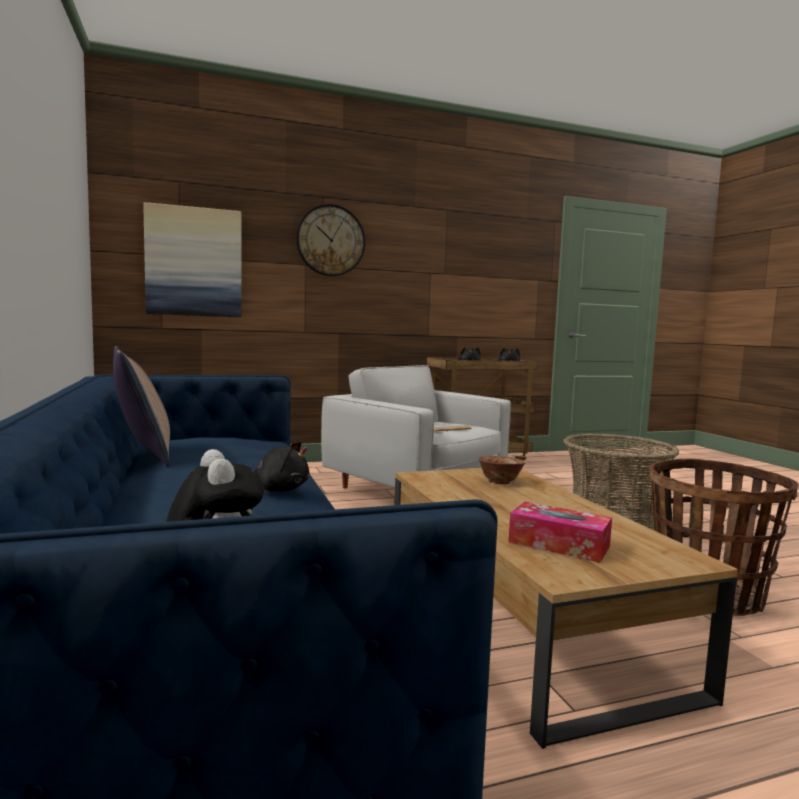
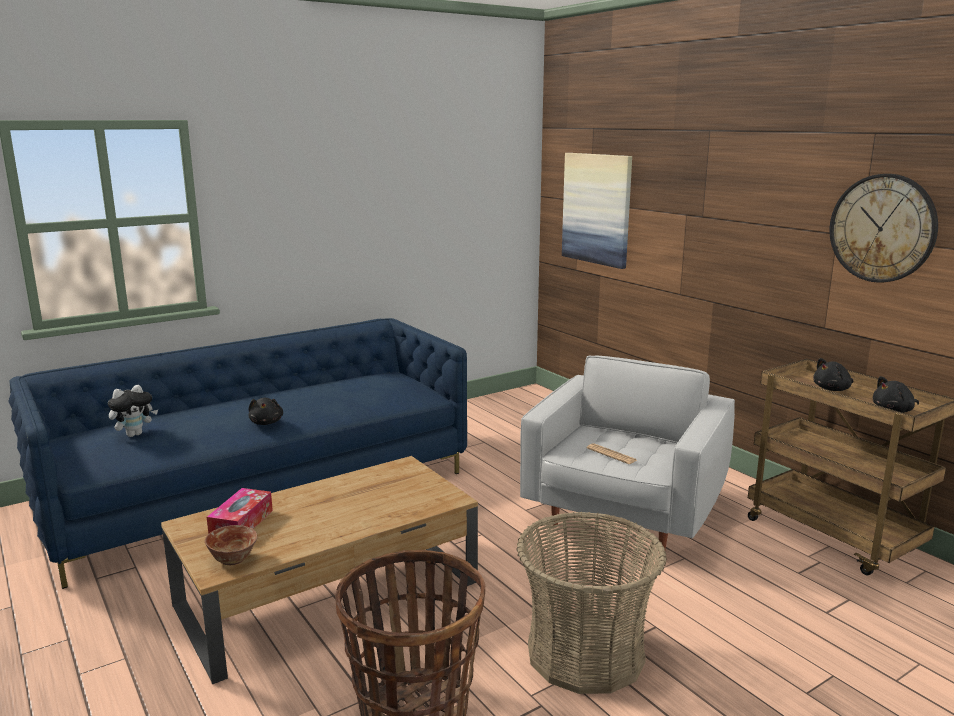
camera: 75 degrees right, 10 degrees up
pillow [113,346,170,467] -> none
wall clock [296,204,365,276] -> wall clock moved to [829,174,938,283]
bowl [478,456,525,484] -> bowl moved to [205,525,258,565]

